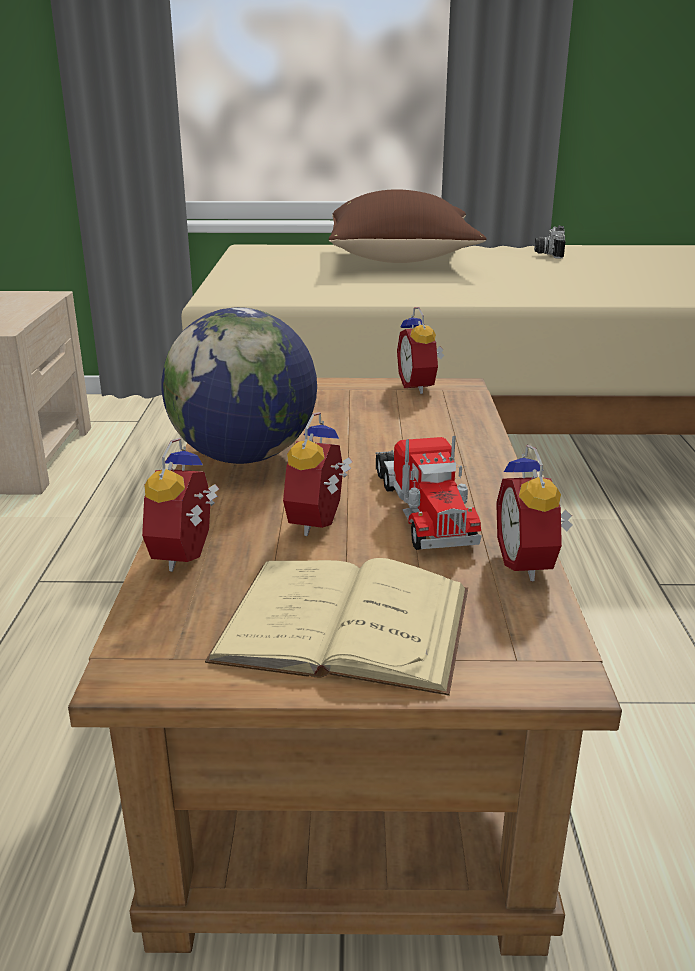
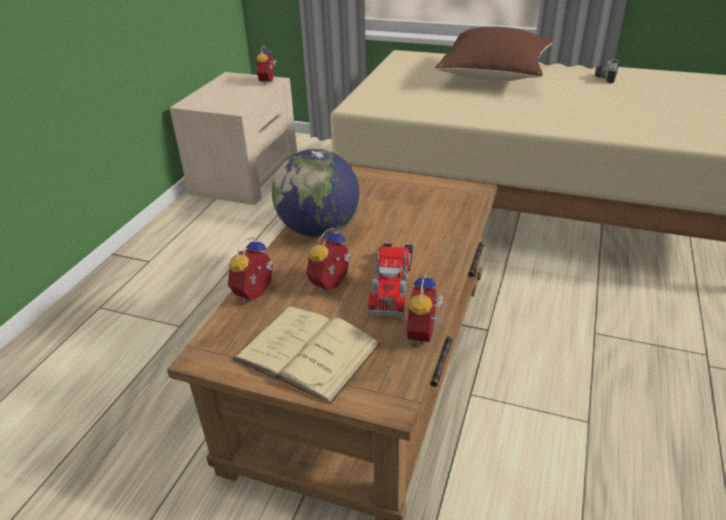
camera: 20 degrees right, 10 degrees up
alarm clock [397,307,444,394] -> alarm clock moved to [256,45,276,85]

